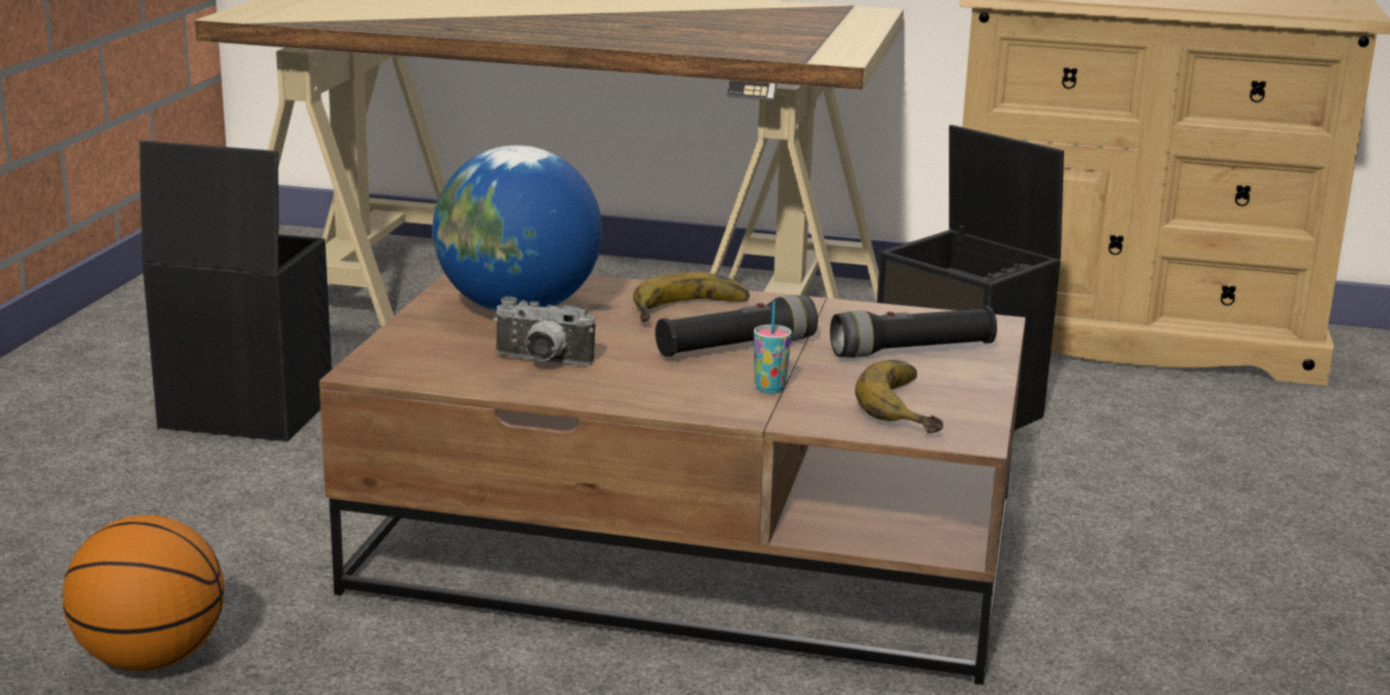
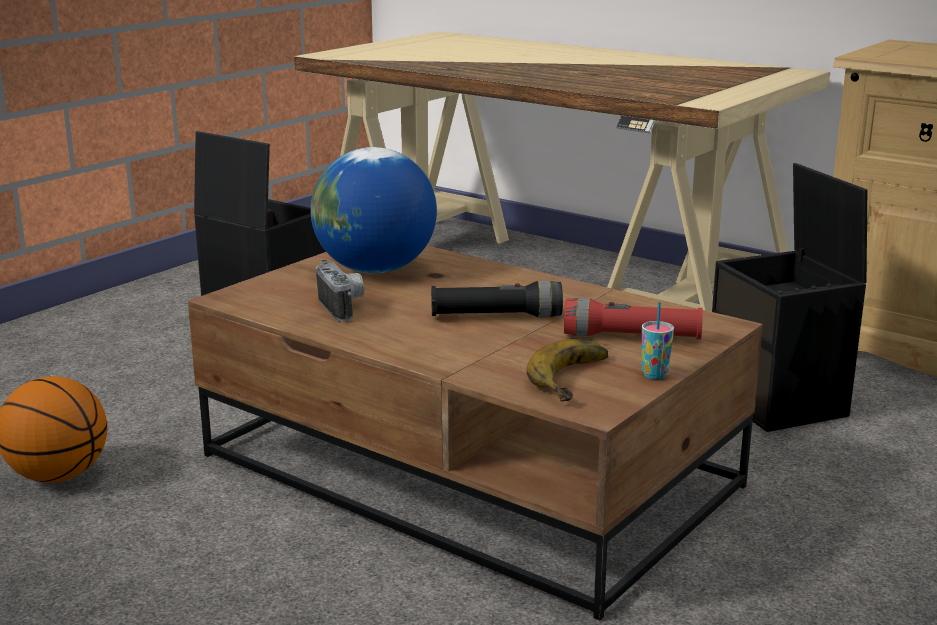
camera: 25 degrees right, 0 degrees up
camera [493,296,595,365] -> camera turned 150 degrees counterclockwise [316,260,364,322]
banana [633,272,750,322] -> none
cup [754,301,792,394] -> cup moved to [642,302,674,379]
black flashlight [830,306,997,358] -> red flashlight [564,298,703,339]

